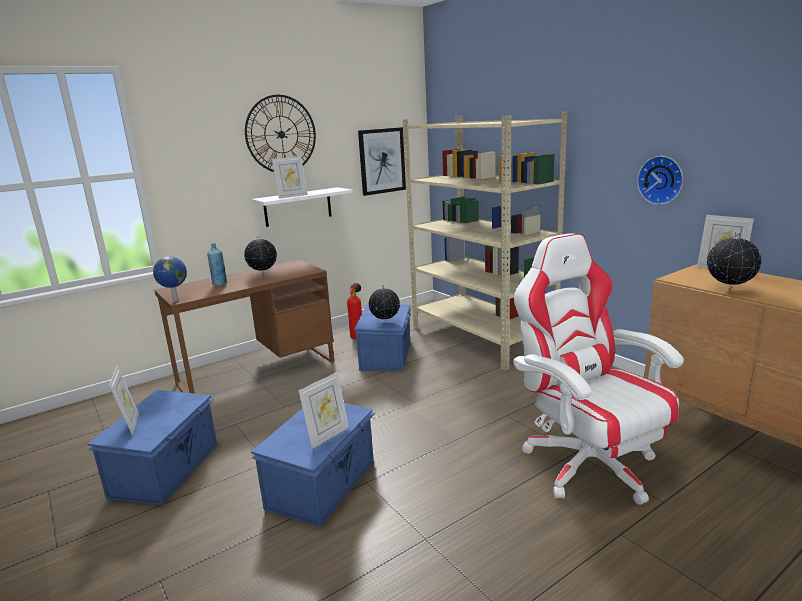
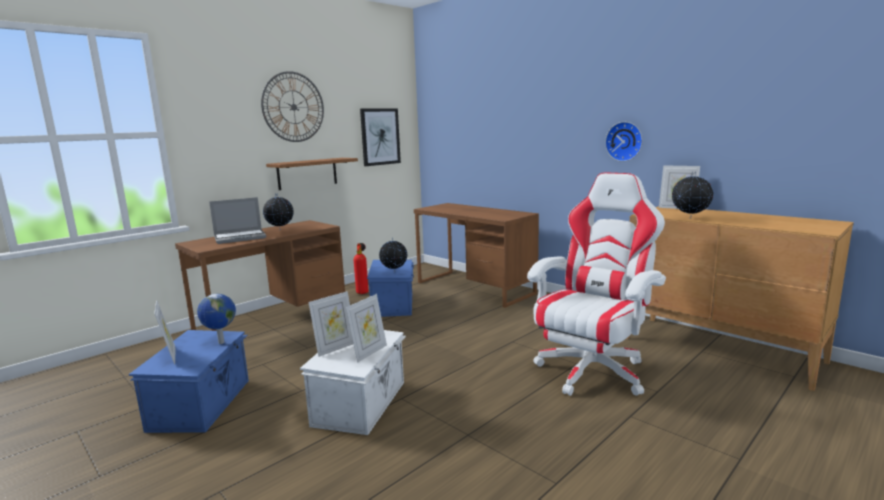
camera: 10 degrees left, 5 degrees down
globe [153,256,187,302] -> globe moved to [197,294,236,344]
blue bottle [207,243,227,286] -> laptop [209,197,266,244]
blue storage box [251,403,375,527] -> white storage box [300,330,406,435]
white shelf [252,187,353,227] -> brown shelf [266,158,358,190]
picture frame [272,156,308,199] -> picture frame moved to [309,291,353,357]
beige bookcase [403,111,567,371] -> brown desk [414,203,539,308]
white office chair [513,233,684,505] -> white office chair turned 75 degrees clockwise [527,173,666,396]

